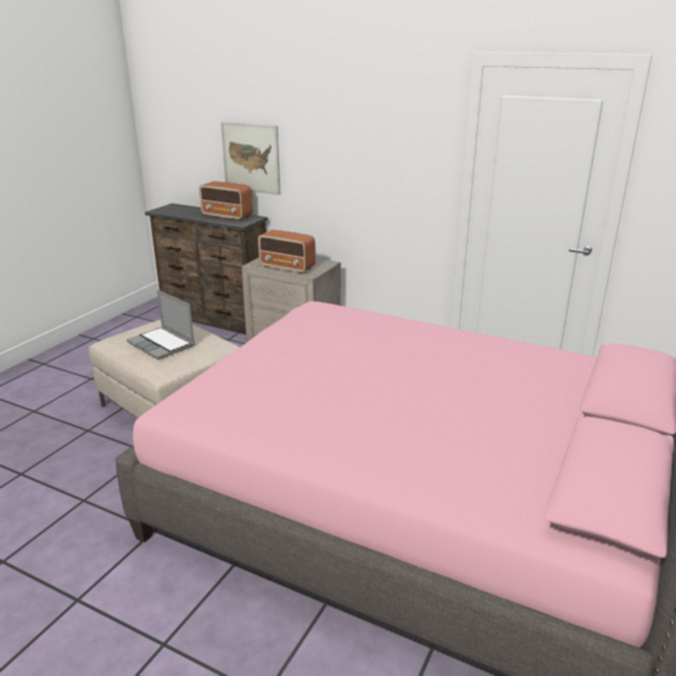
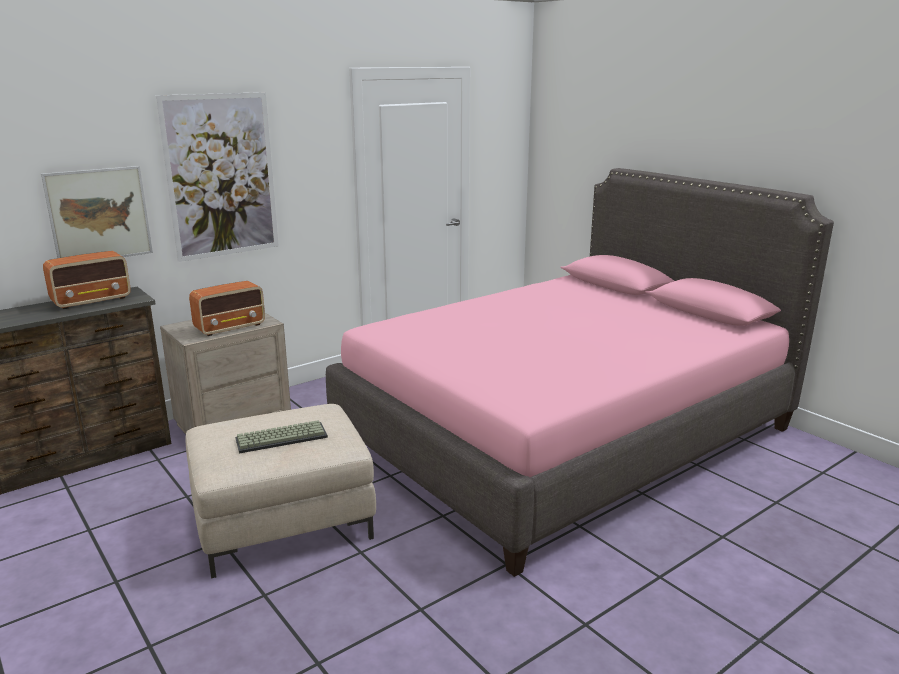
camera: 65 degrees left, 5 degrees down
laptop [126,290,195,360] -> keyboard [235,420,328,454]
none -> picture [155,92,279,262]

